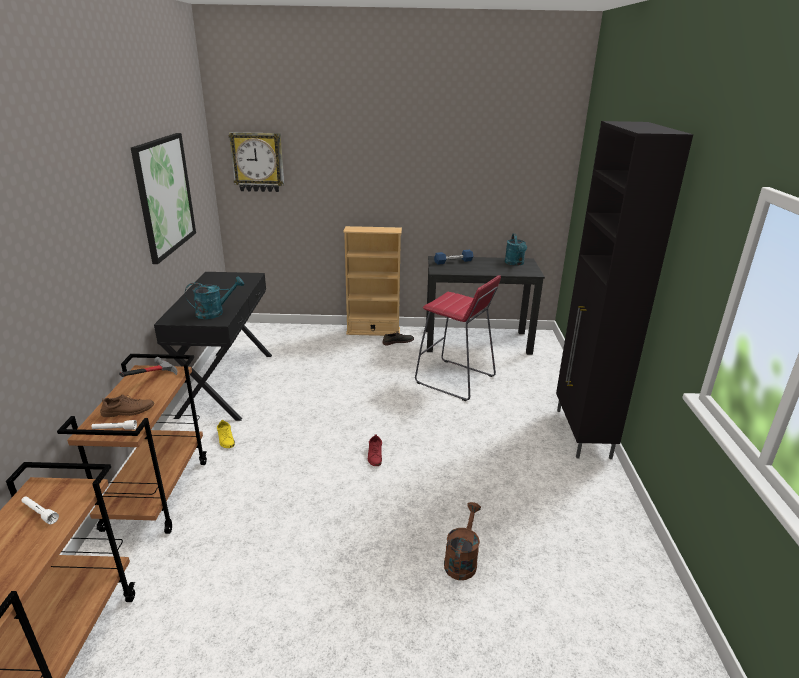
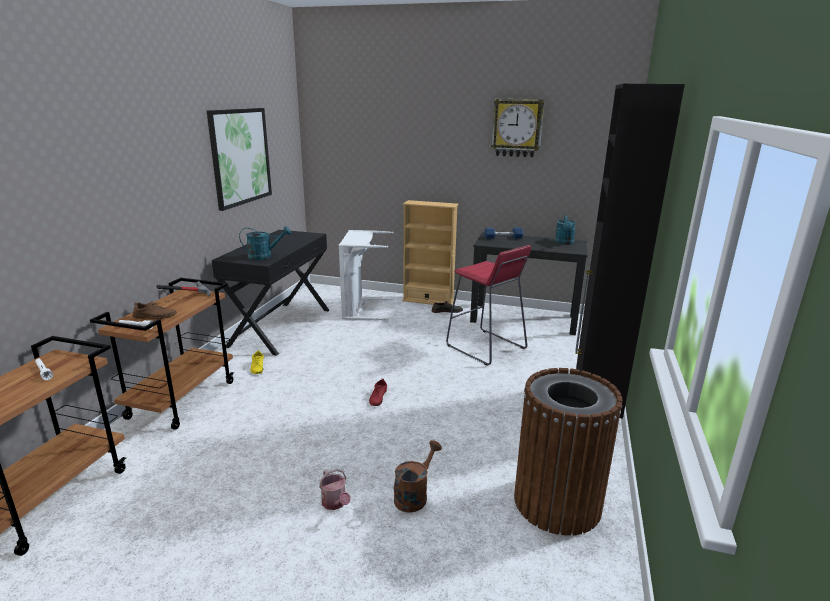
camera: 15 degrees right, 5 degrees down
wall clock [228,132,284,192] -> wall clock moved to [491,99,545,157]
none -> watering can [319,469,351,510]
none -> white laundry basket [339,230,394,320]
none -> brown trash can [514,368,622,536]

